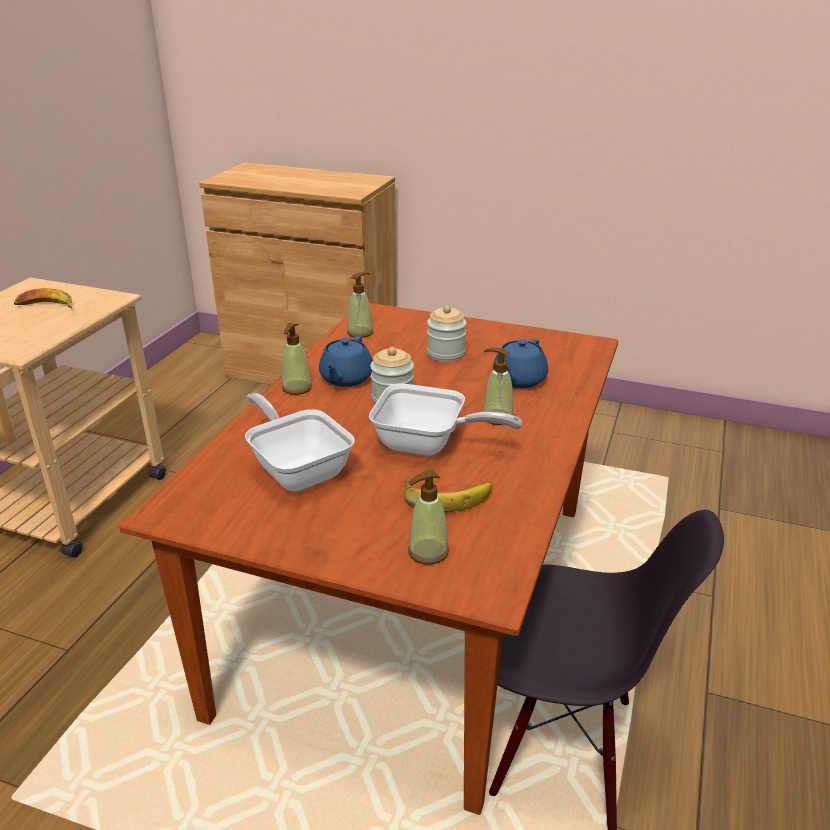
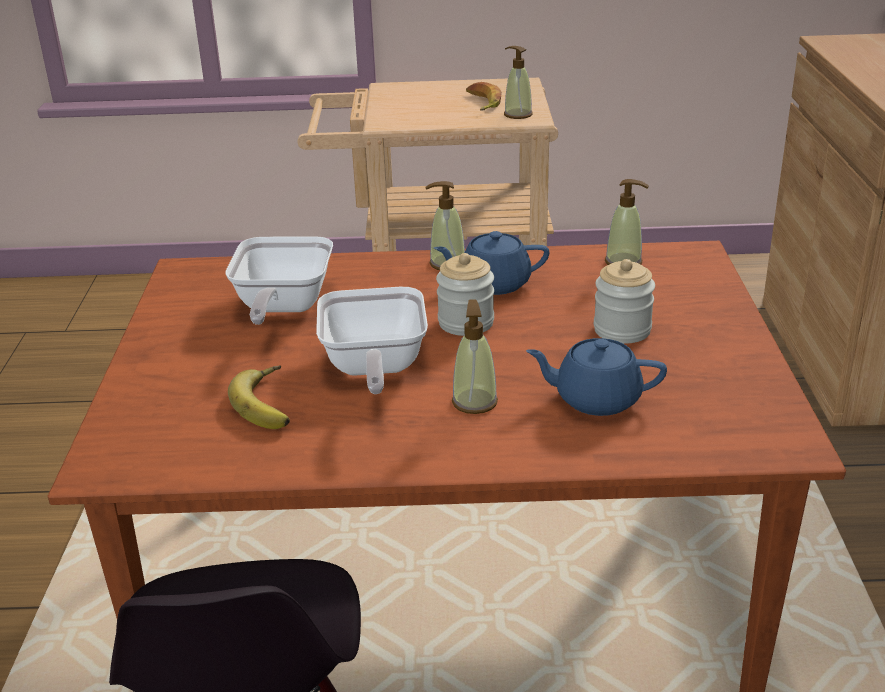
camera: 70 degrees right, 0 degrees up
frying pan [245,393,355,492] -> frying pan turned 150 degrees clockwise [225,236,333,325]
soap dispenser [408,470,449,565] -> soap dispenser moved to [504,46,533,119]

